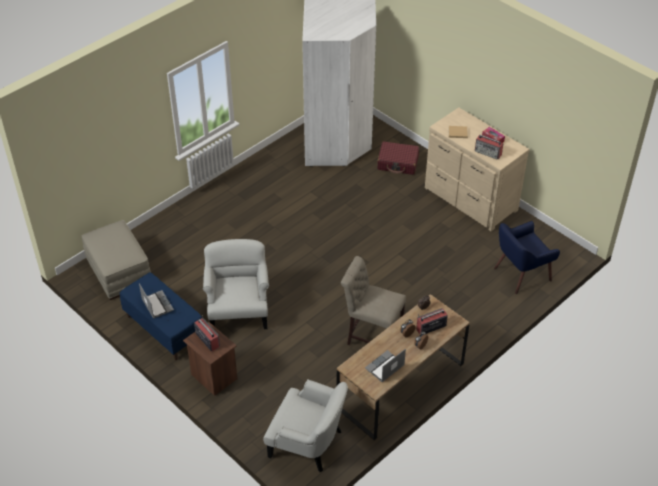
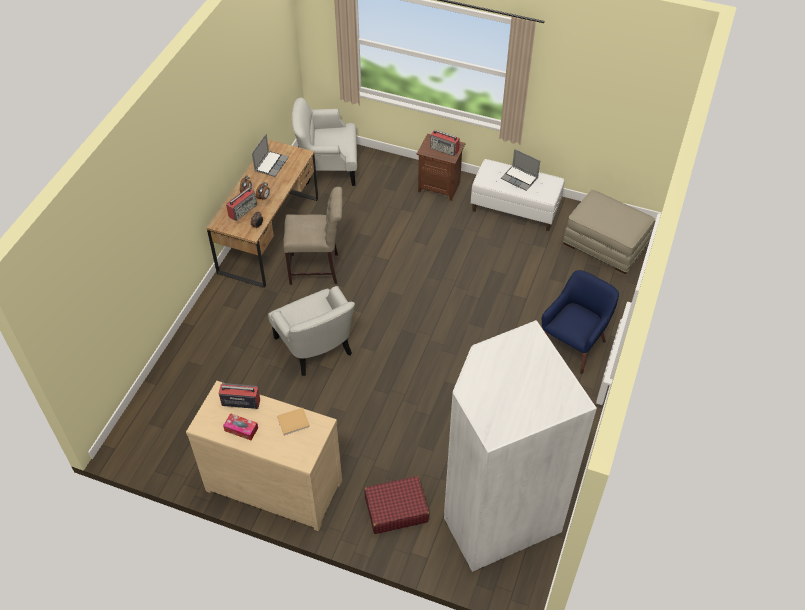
camera: 155 degrees right, 5 degrees up
blue bench [120,272,203,360] -> white bench [471,159,564,231]
white armchair [203,239,269,329] -> white armchair moved to [268,286,355,376]
blue armchair [494,221,560,294] -> blue armchair moved to [542,270,619,374]

